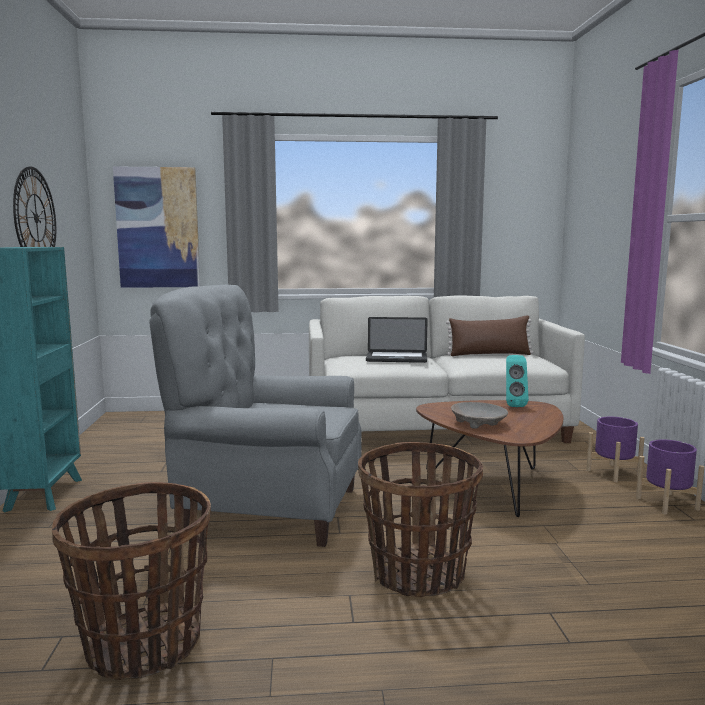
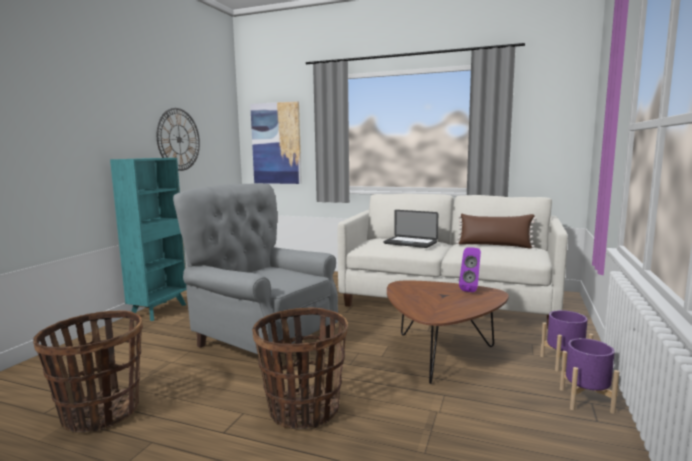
camera: 25 degrees right, 0 degrees up
beige bowl [451,402,508,429] -> none
turquoise speaker [506,355,529,407] -> purple speaker [459,247,481,292]

